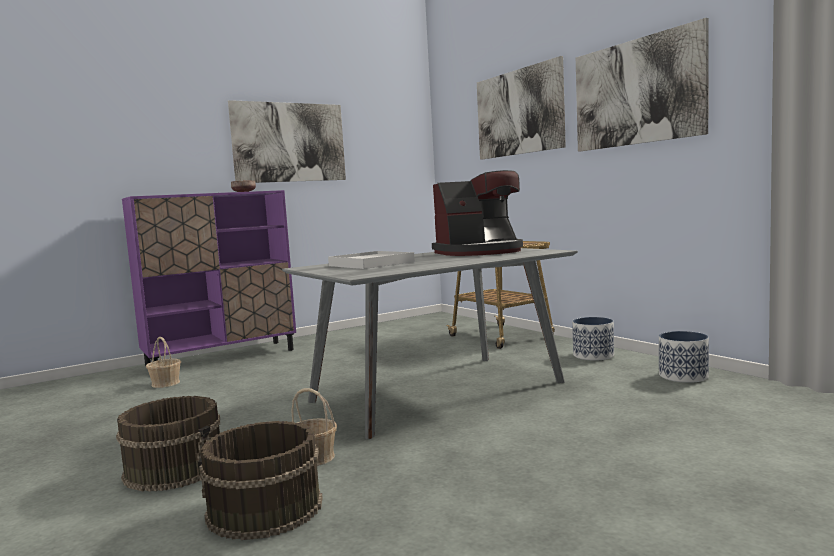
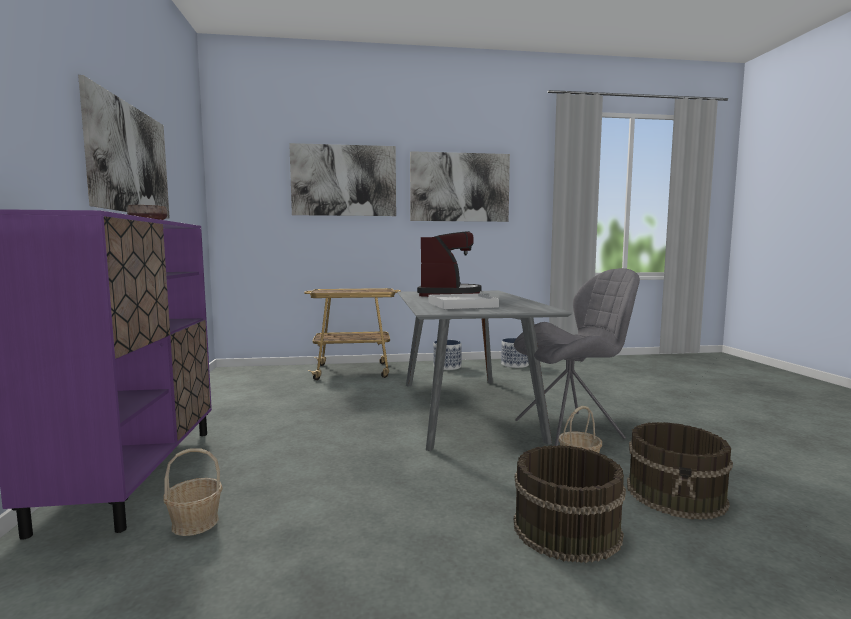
camera: 65 degrees left, 0 degrees up
none -> grey chair [514,268,640,446]

